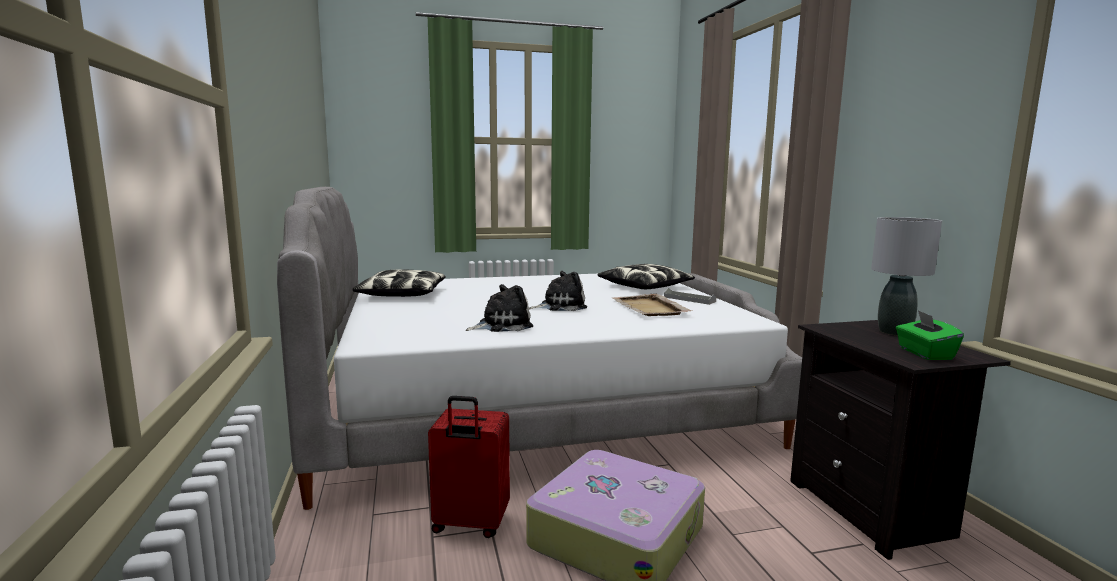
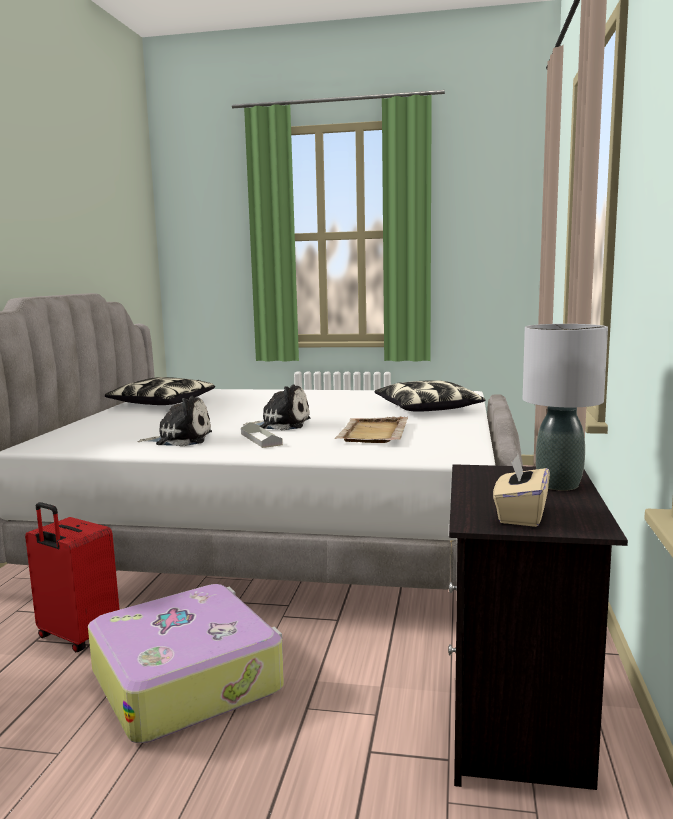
camera: 25 degrees right, 0 degrees up
grey tray [664,288,716,305] -> grey tray moved to [241,422,283,448]
green tissue box [896,310,964,360] -> beige tissue box [493,454,550,527]

